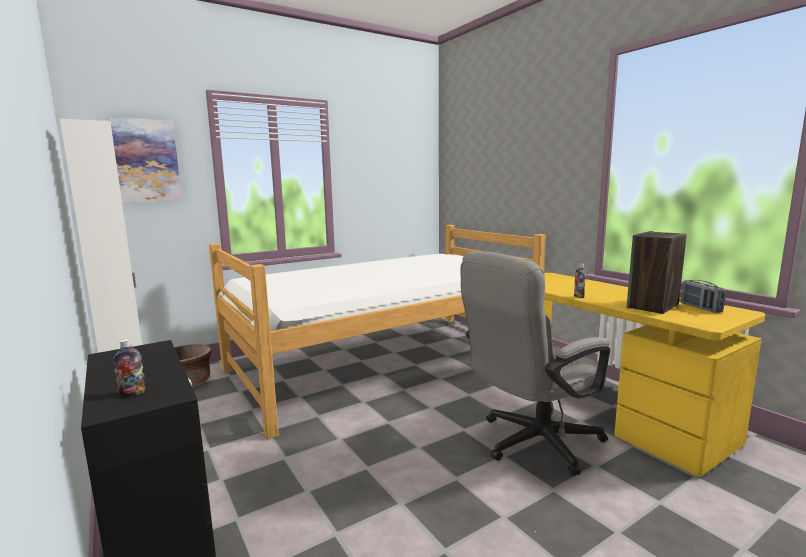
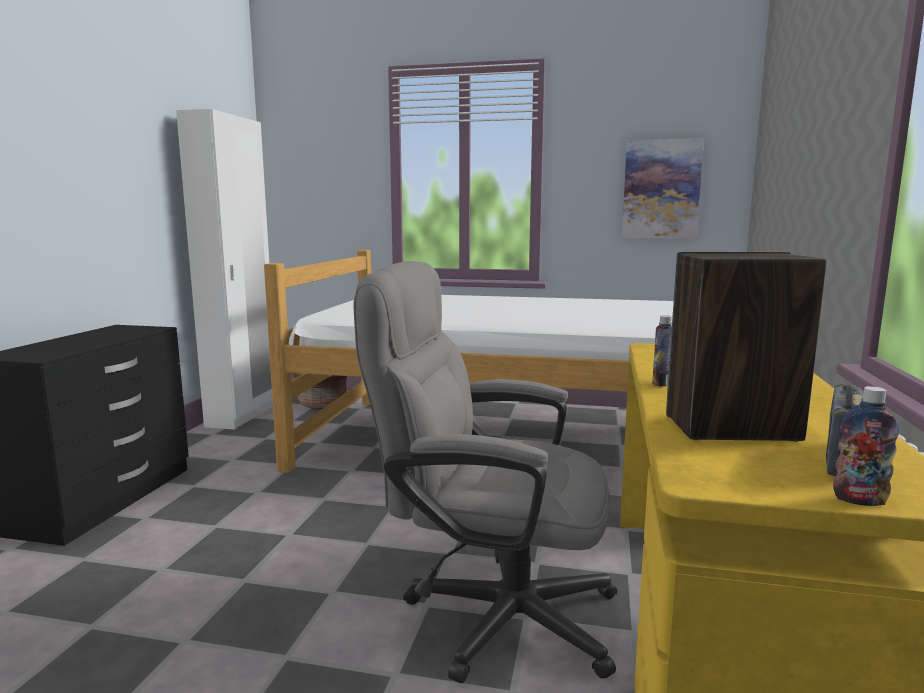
camera: 45 degrees right, 0 degrees up
picture [102,117,182,202] -> picture moved to [622,138,704,239]
bottle [113,339,146,397] -> bottle moved to [833,386,899,506]

